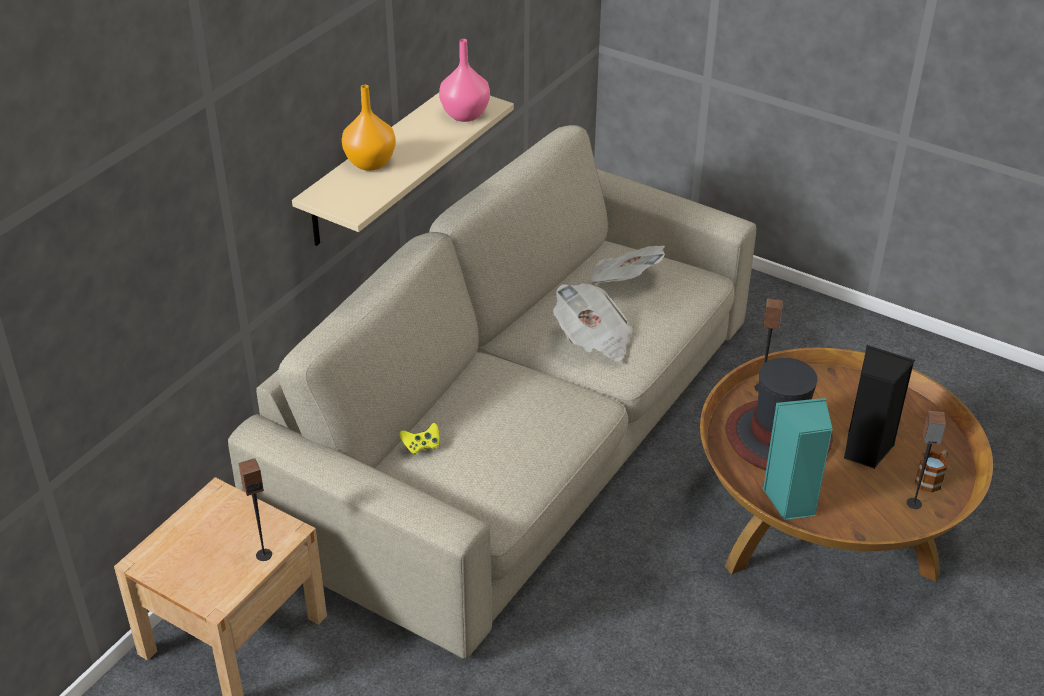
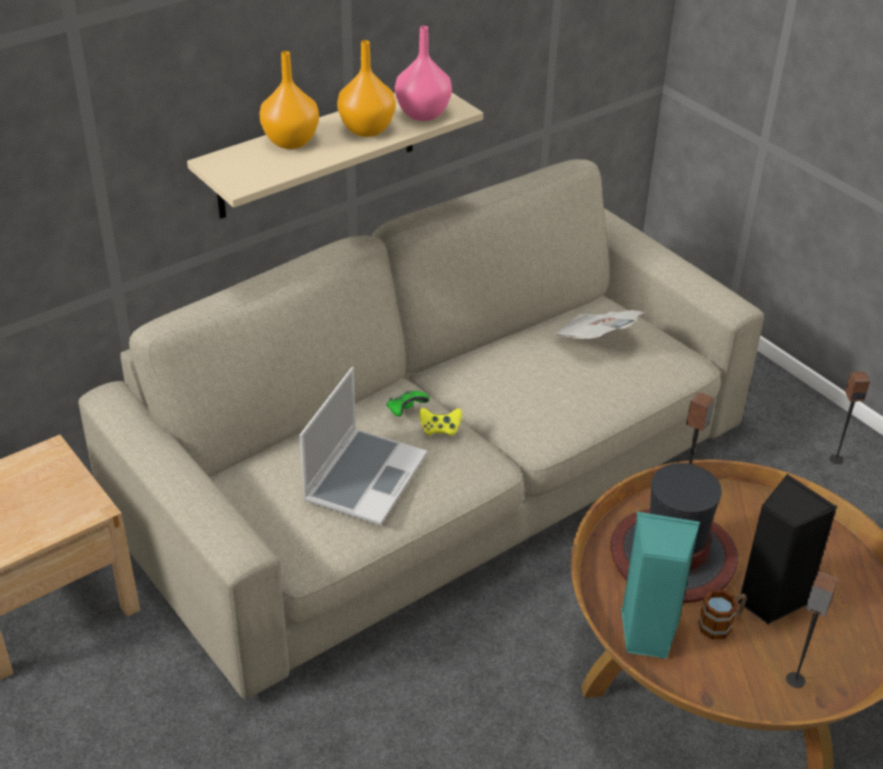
camera: 20 degrees right, 0 degrees up
speaker [239,458,272,561] -> speaker moved to [829,371,870,464]
yellow game controller [399,423,440,455] -> yellow game controller moved to [419,408,462,437]
newspaper [553,283,633,362] -> none
mug [915,450,948,492] -> mug moved to [698,590,747,639]
none -> laptop [300,367,427,526]
none -> orange vase [337,40,396,137]
none -> green game controller [387,391,430,417]

